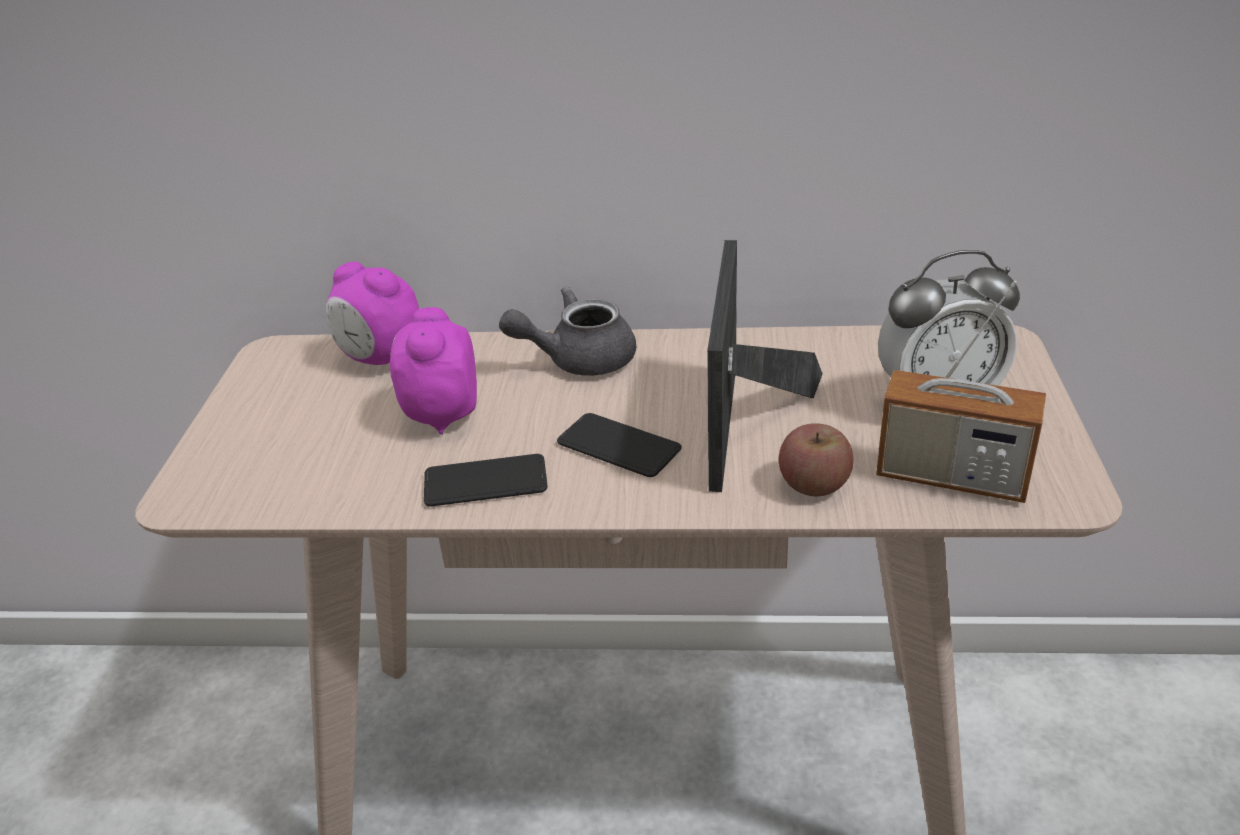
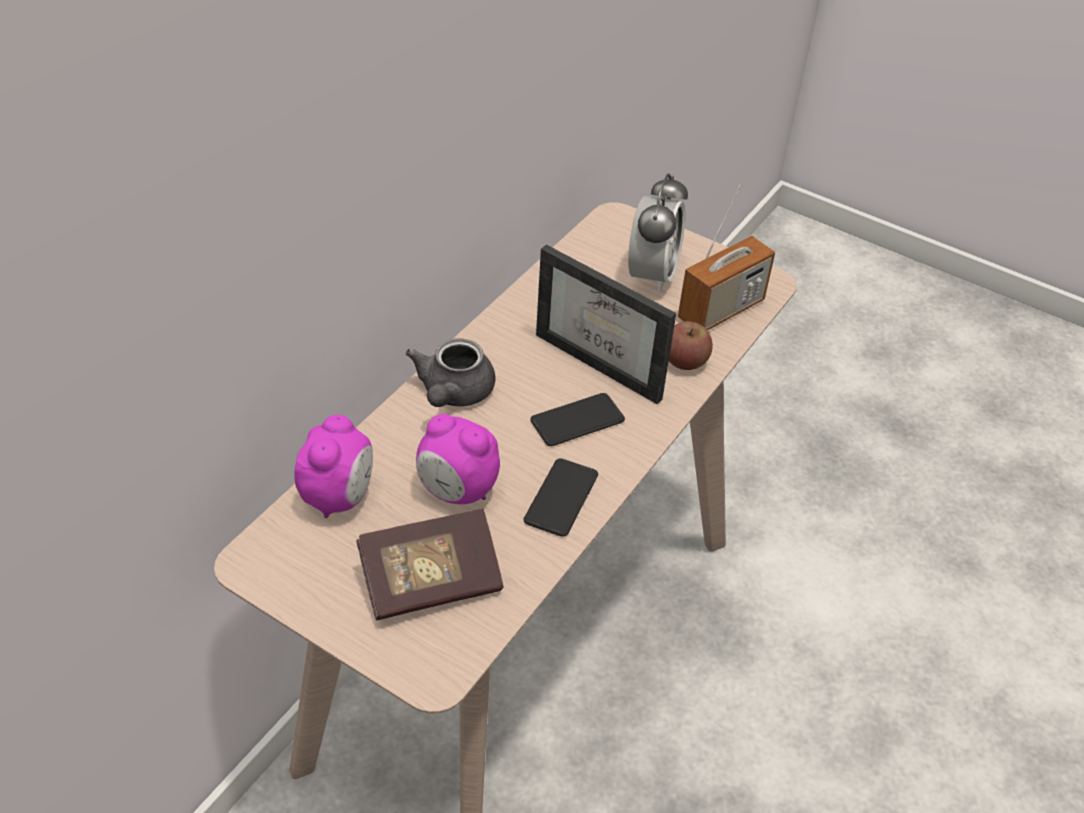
camera: 65 degrees left, 10 degrees up
alarm clock [326,262,419,365] -> alarm clock turned 45 degrees counterclockwise [294,415,373,518]
none -> book [356,508,503,620]

